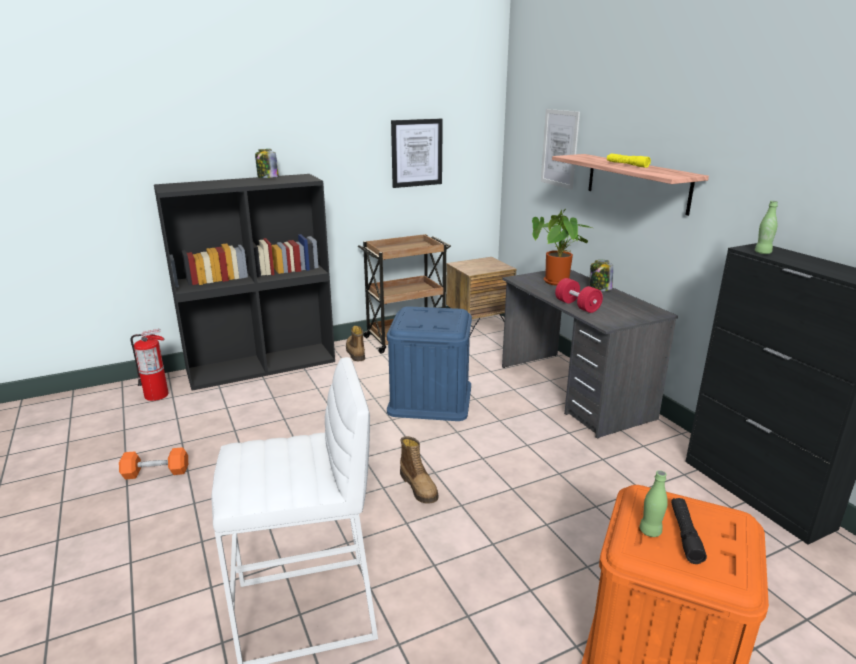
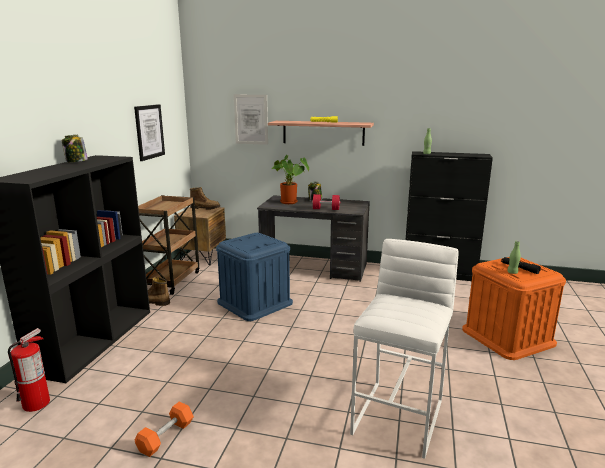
camera: 50 degrees left, 5 degrees down
boot [400,436,439,504] -> boot moved to [190,187,220,210]

